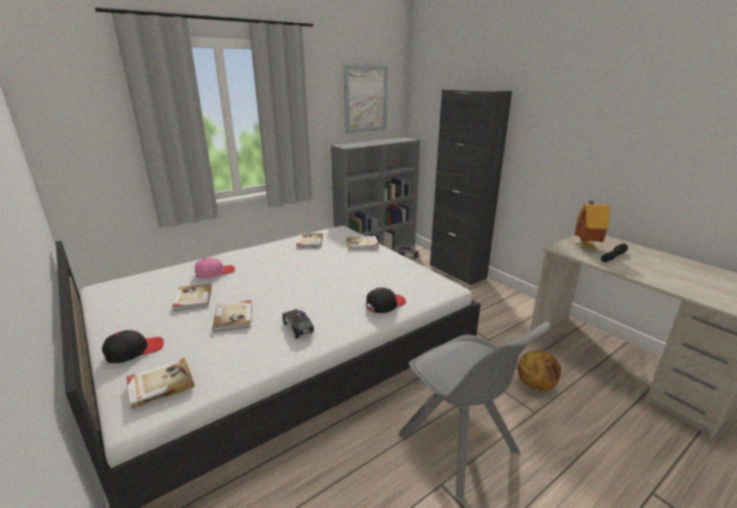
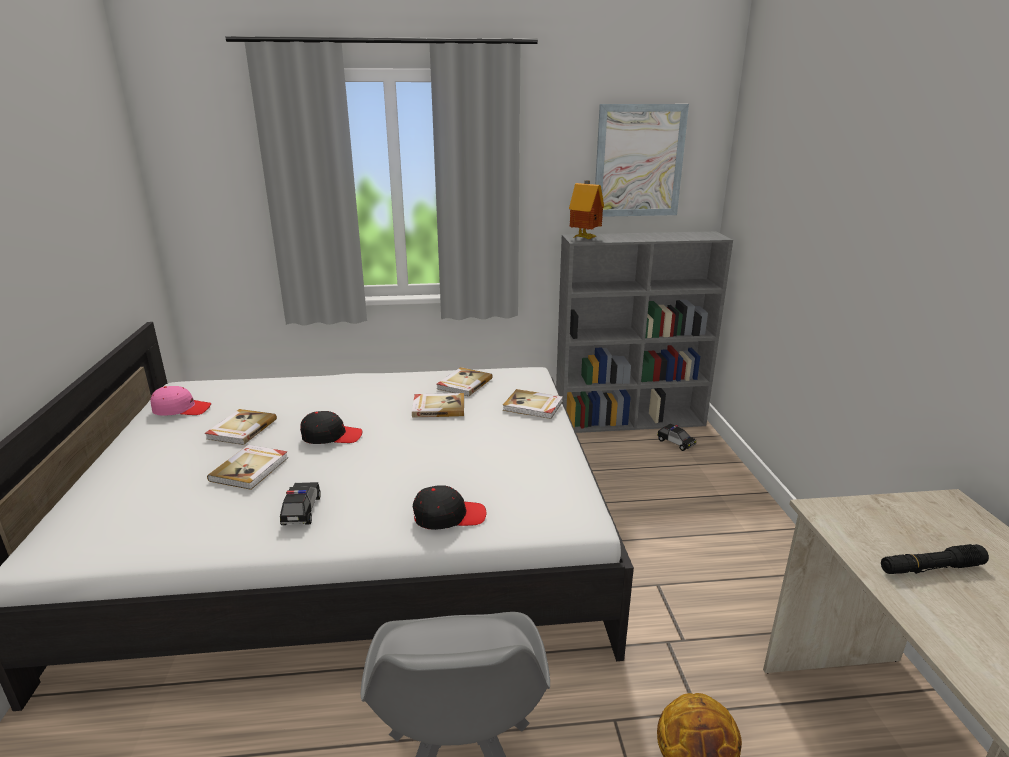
camera: 30 degrees right, 0 degrees up
black cap [102,330,164,363] -> black cap moved to [300,411,363,444]
book [126,358,195,409] -> book moved to [412,393,464,418]
pink cap [195,258,235,279] -> pink cap moved to [151,386,211,416]
black cabinet [430,89,512,285] -> none
toy house [575,201,610,249] -> toy house moved to [569,180,604,239]

